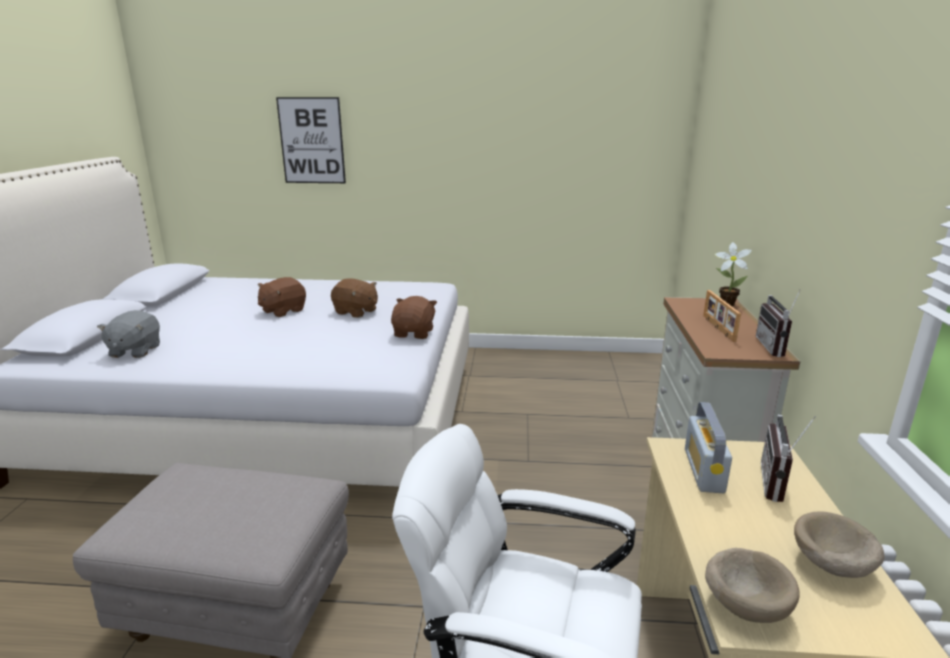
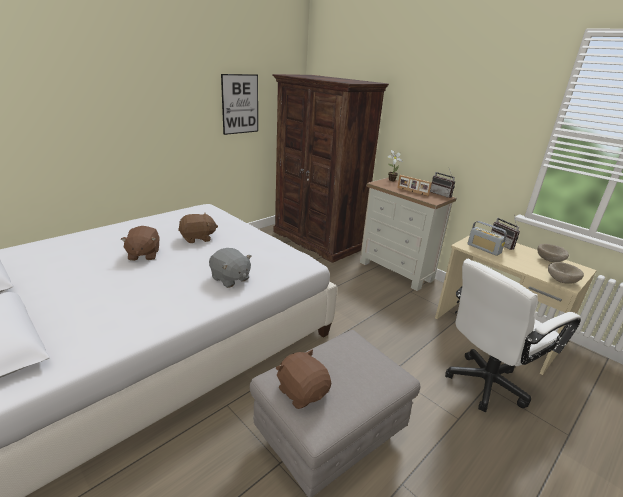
camera: 50 degrees left, 5 degrees up
grey plush toy [97,310,160,358] -> grey plush toy moved to [209,248,252,288]
picture [276,97,346,183] -> picture moved to [221,74,258,135]
brown plush toy [391,296,437,339] -> brown plush toy moved to [275,349,331,409]
none -> brown wardrobe [272,74,389,263]

